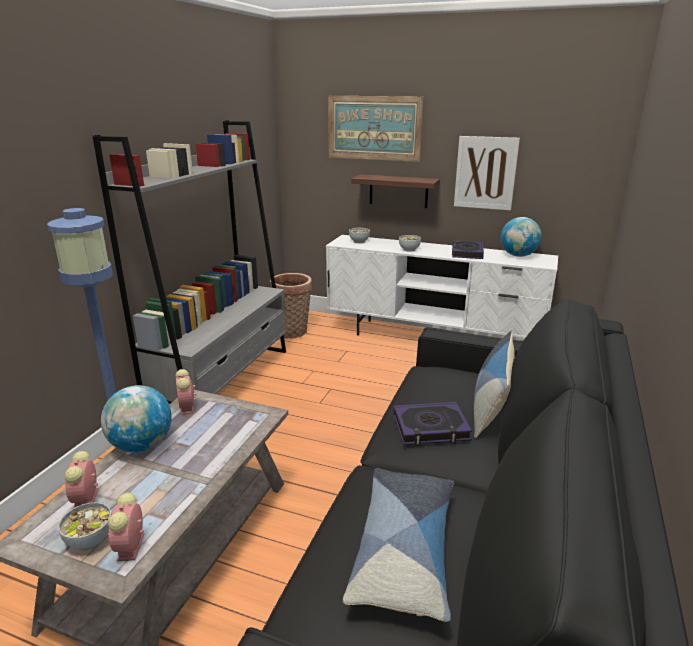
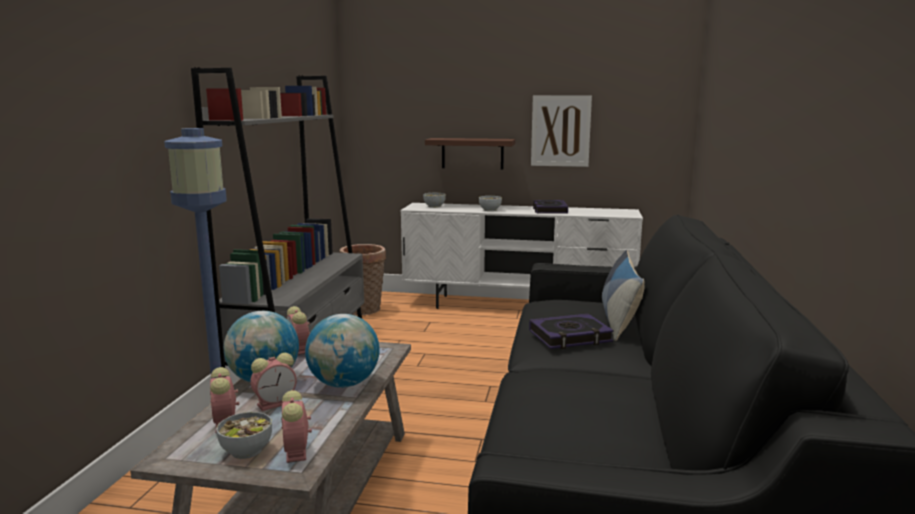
camera: 10 degrees left, 10 degrees down
picture [328,96,423,162] -> none
pillow [343,468,454,622] -> none
globe [501,217,542,257] -> globe moved to [305,314,380,388]
none -> alarm clock [251,353,297,411]

